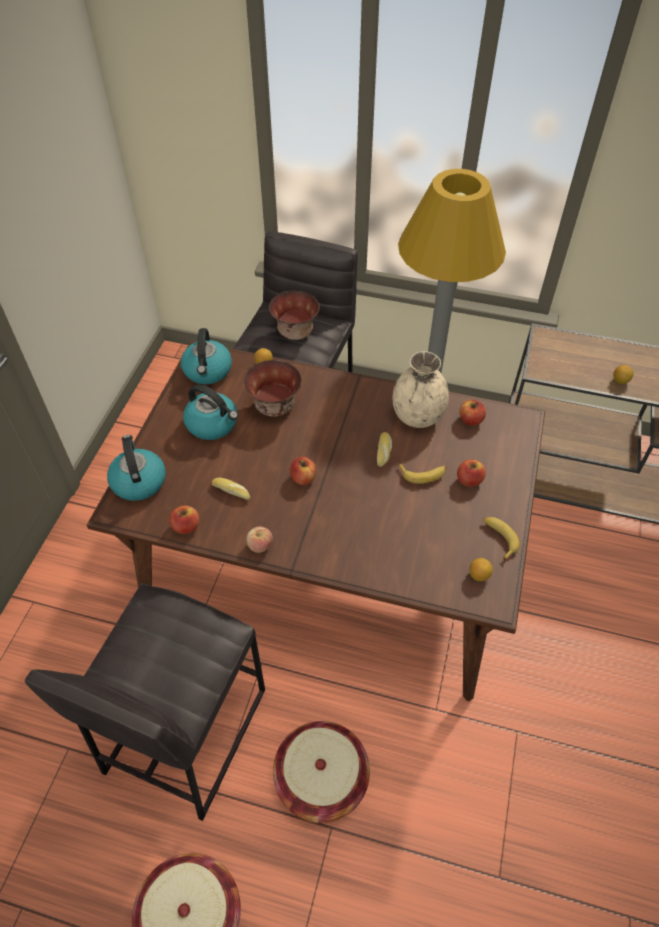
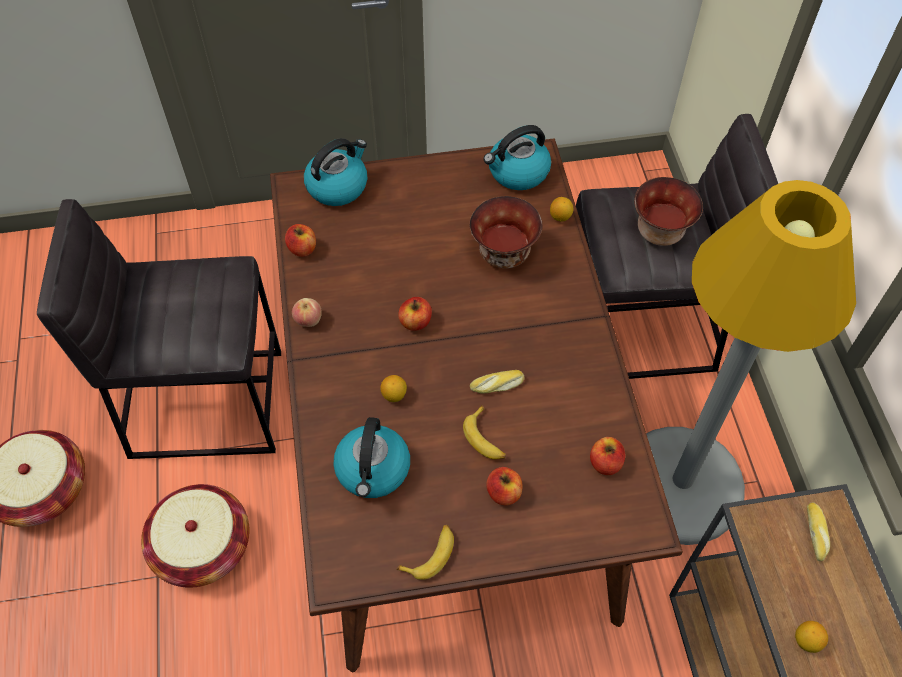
camera: 65 degrees right, 5 degrees up
kettle [183,384,238,440] -> kettle moved to [334,417,410,498]
bread [212,478,250,500] -> bread moved to [807,502,830,561]
beige vase [392,351,449,428] -> none
lemon [469,558,493,581] -> lemon moved to [380,375,407,402]

